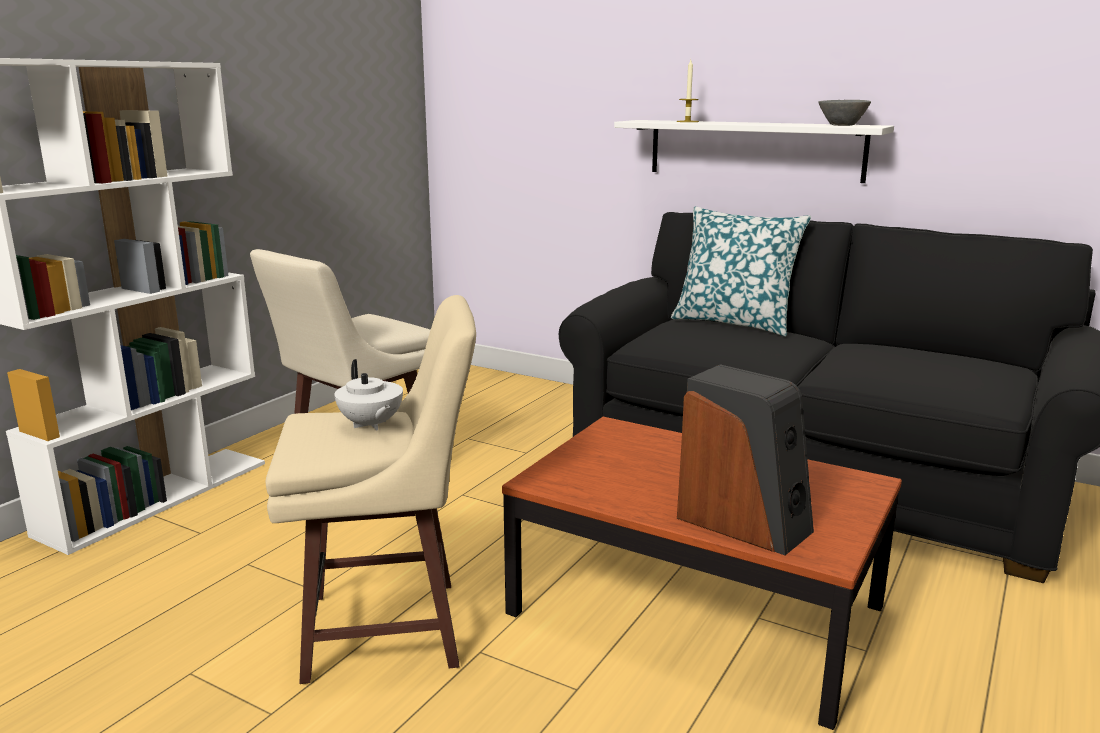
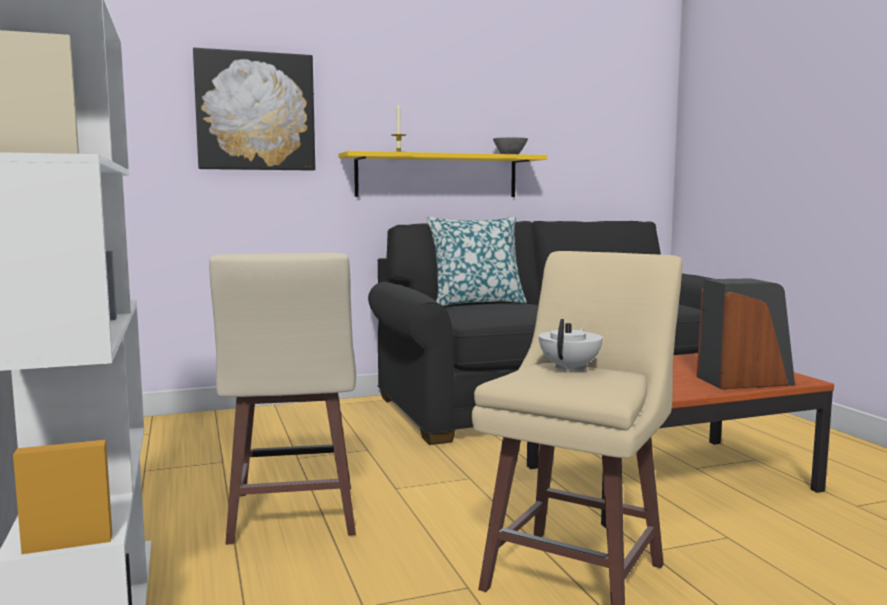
camera: 50 degrees left, 10 degrees down
white teapot [334,359,403,430] -> white teapot turned 75 degrees counterclockwise [539,319,603,372]
white shelf [614,120,894,183] -> yellow shelf [338,151,547,197]
none -> picture [193,48,315,171]

